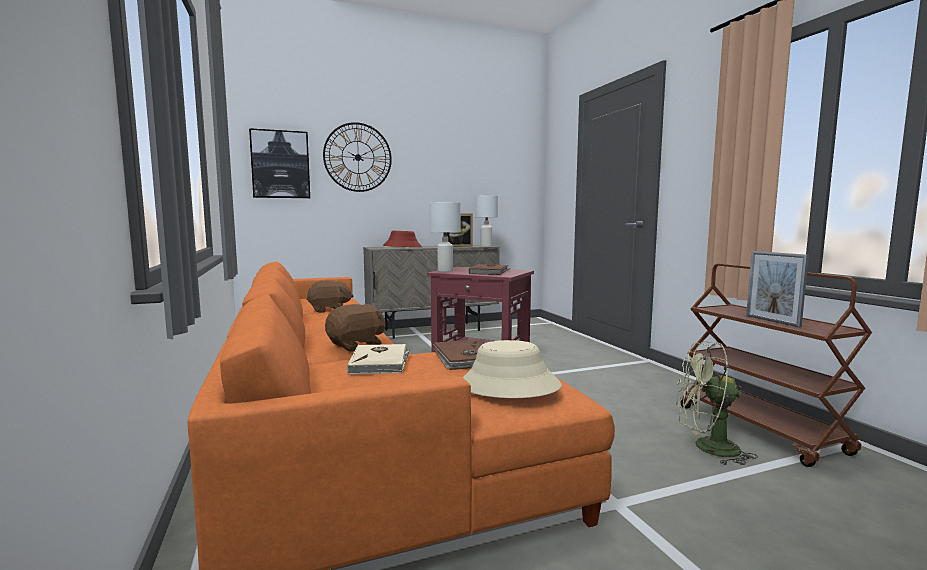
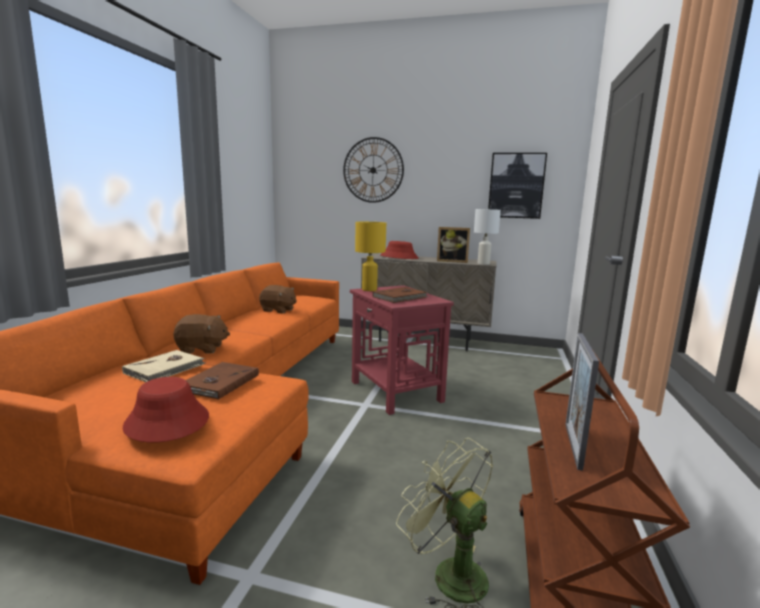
camera: 35 degrees right, 5 degrees up
picture [249,128,310,198] -> picture moved to [488,153,547,219]
white table lamp [429,202,460,272] -> yellow table lamp [355,222,386,291]
beige hat [463,340,562,398] -> red hat [123,377,209,442]

